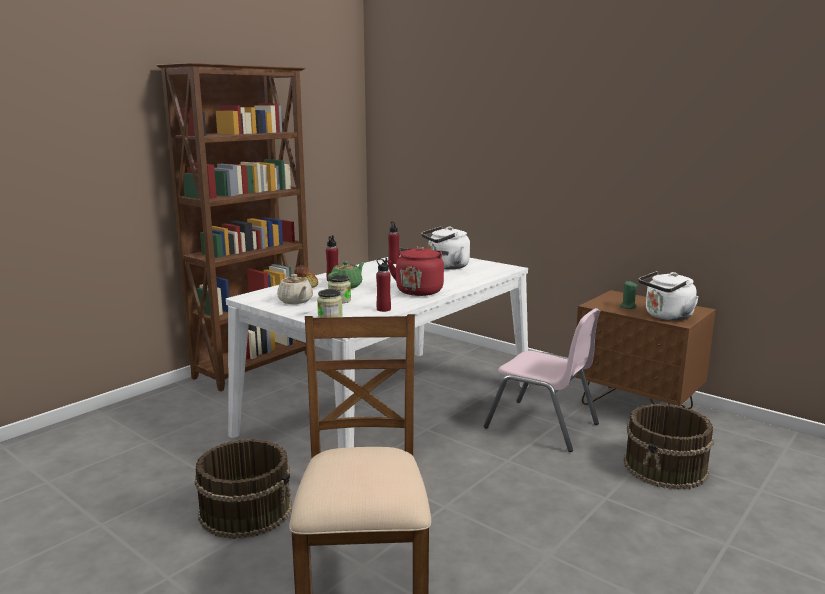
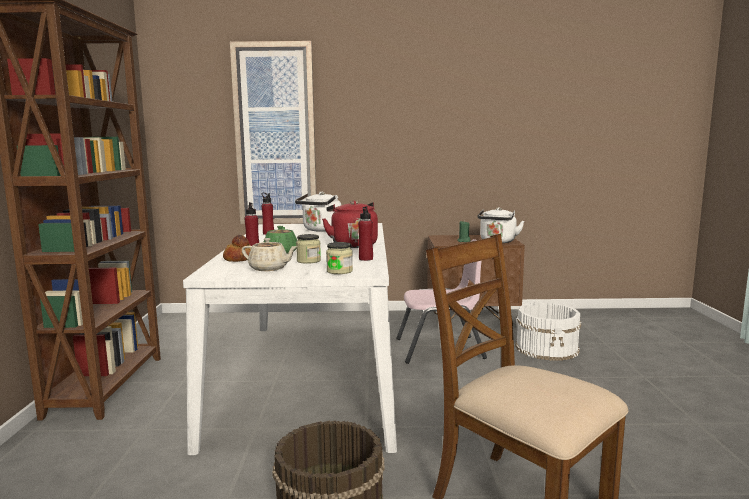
camera: 40 degrees left, 5 degrees down
brown bucket [624,404,714,490] -> white bucket [515,302,581,361]
none -> picture [230,41,317,224]

